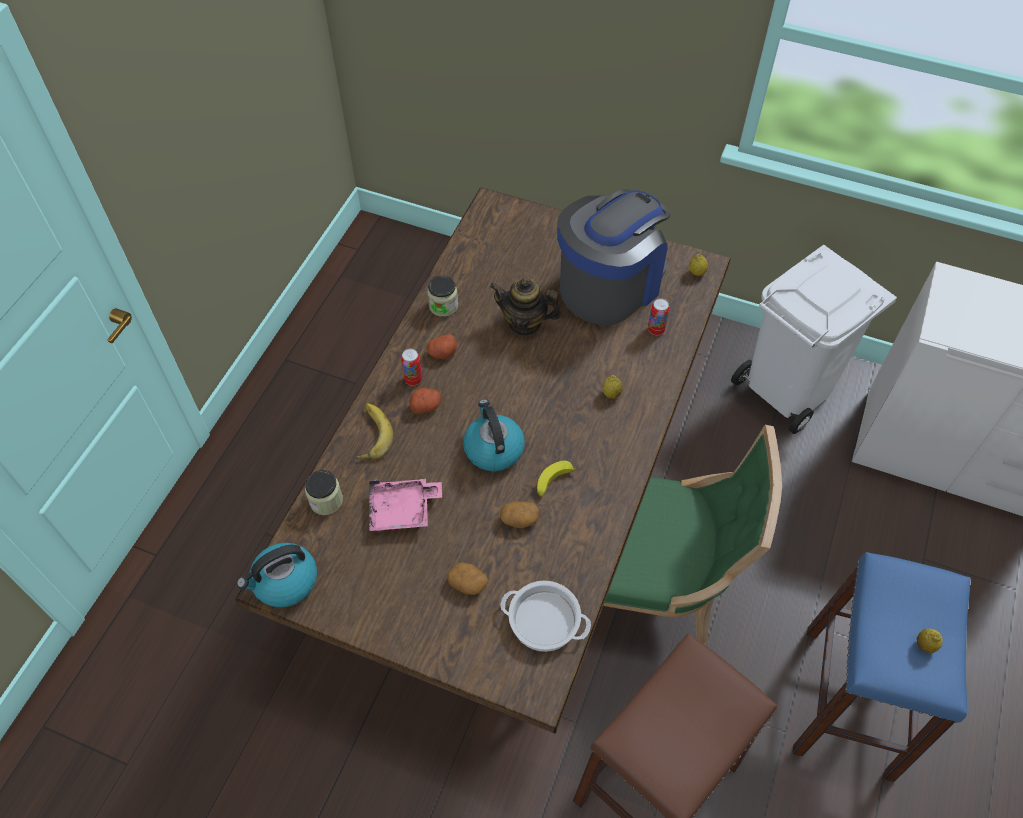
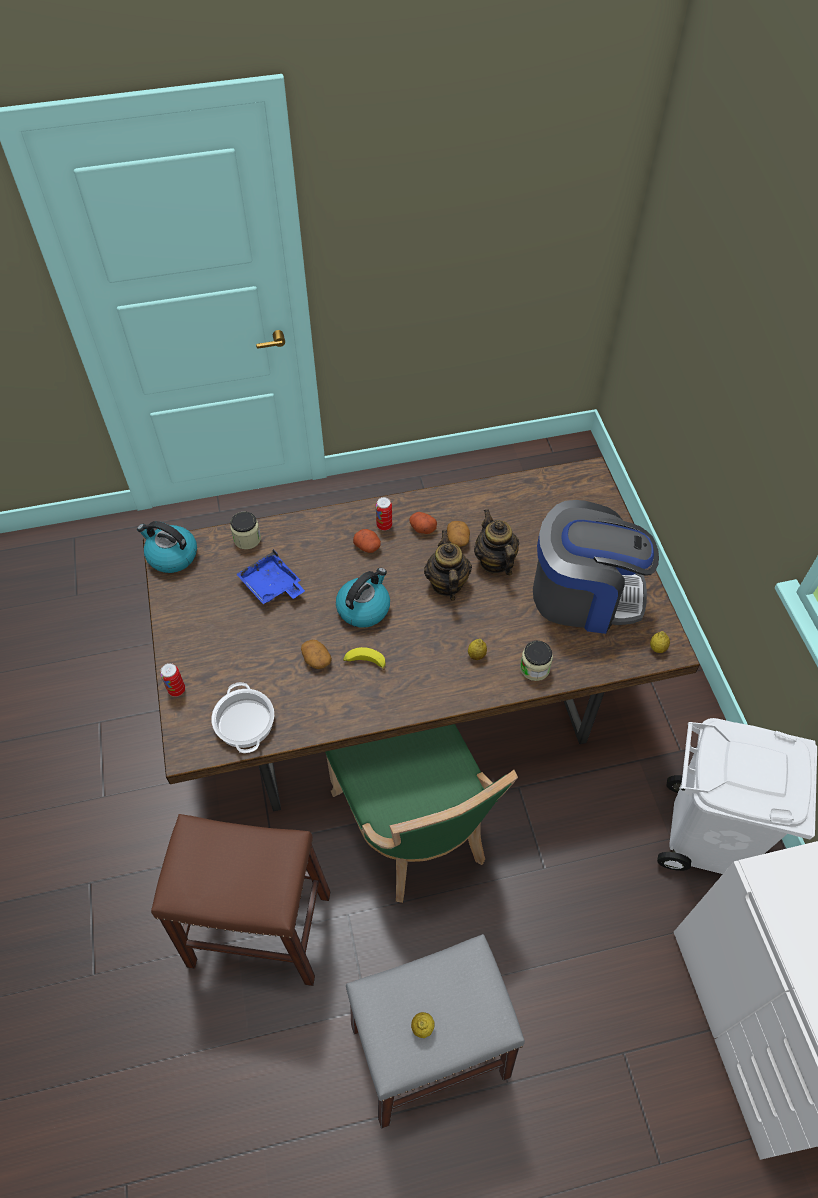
camera: 55 degrees right, 0 degrees up
banana [356,403,393,459] -> none
pink tray [369,479,442,531] -> blue tray [236,549,305,604]
jar [427,276,458,317] -> jar moved to [520,640,553,681]
potato [447,563,488,595] -> potato moved to [447,521,470,547]
can [648,298,669,335] -> can moved to [160,663,185,697]
blue stool [792,552,971,782] -> grey stool [346,934,525,1129]
none -> teapot [424,530,472,601]

